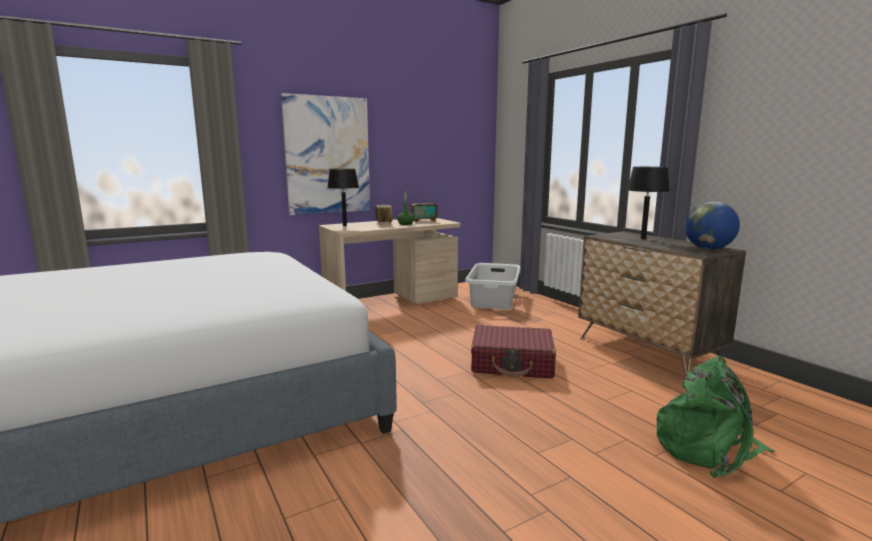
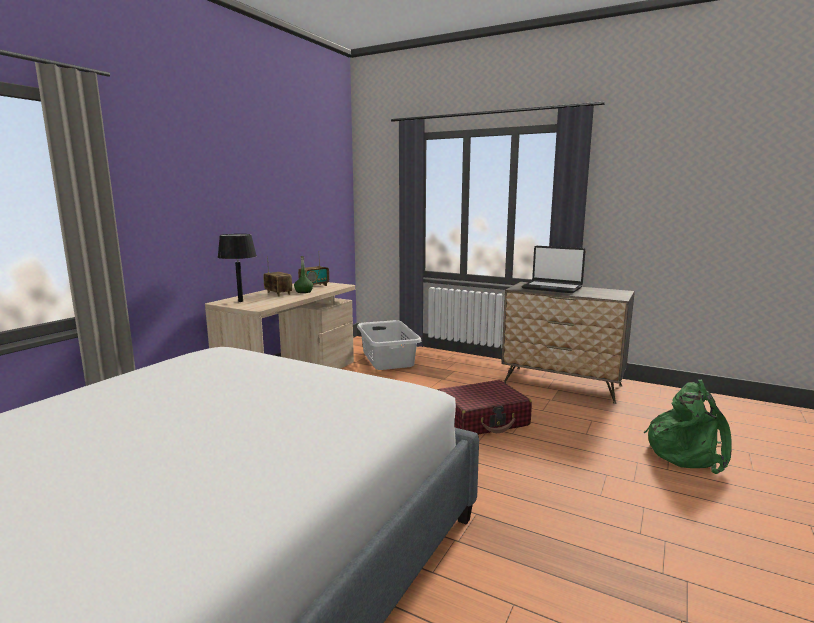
camera: 30 degrees left, 0 degrees up
picture [281,93,370,215] -> none
black table lamp [627,167,670,239] -> laptop [522,246,585,293]
globe [685,201,740,250] -> none

